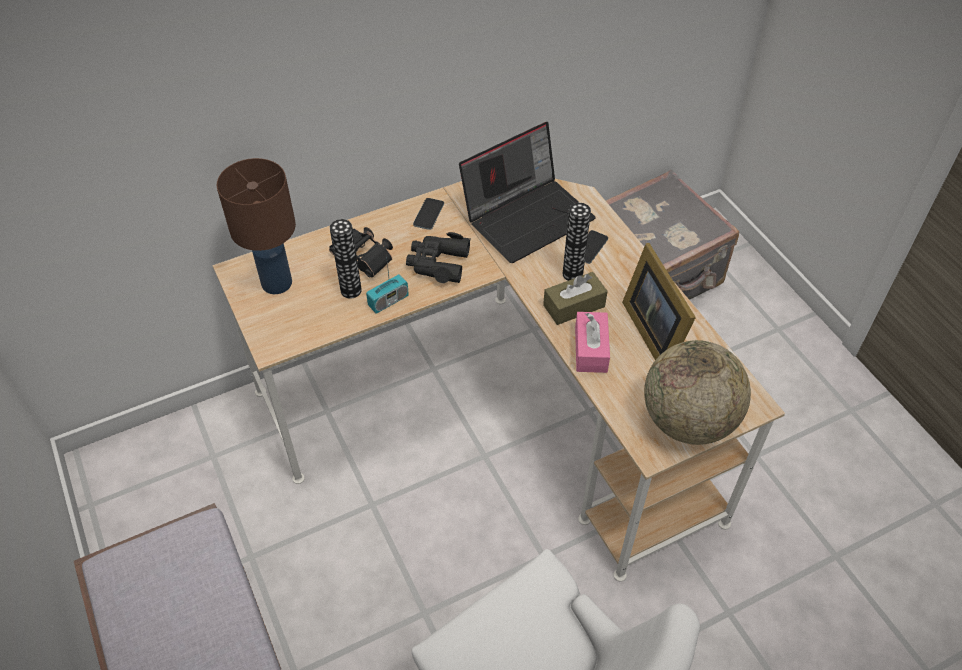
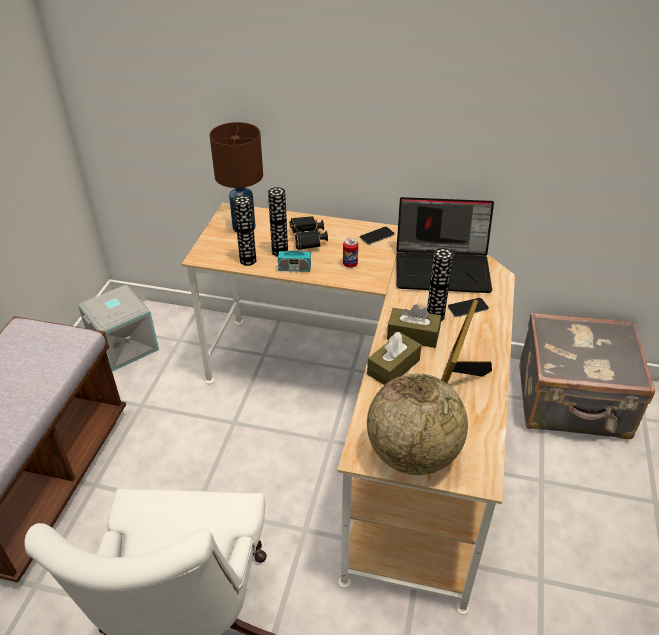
camera: 40 degrees right, 10 degrees down
black binoculars [406,232,471,283] -> can [343,238,358,268]
pink tissue box [575,312,610,373] -> brown tissue box [367,332,422,385]
none -> grey storage box [78,285,159,372]
none -> vase [233,195,256,266]

